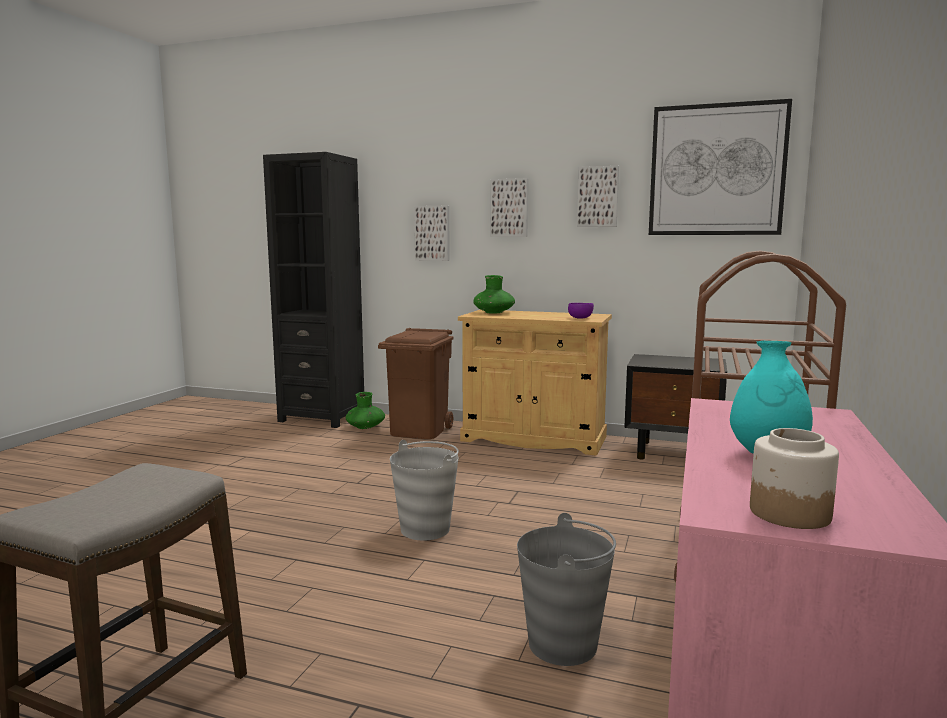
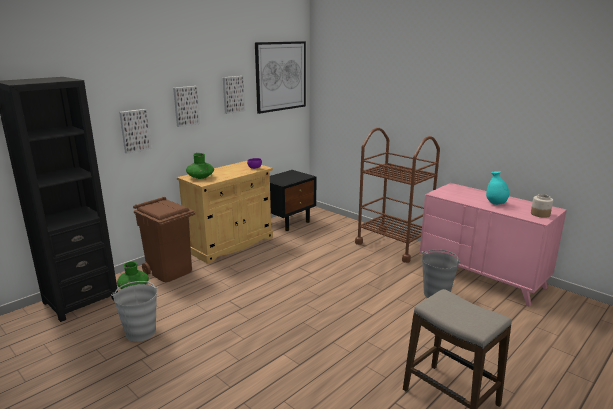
camera: 65 degrees left, 10 degrees up
grey bucket [390,440,459,540] -> grey bucket moved to [111,281,158,342]

